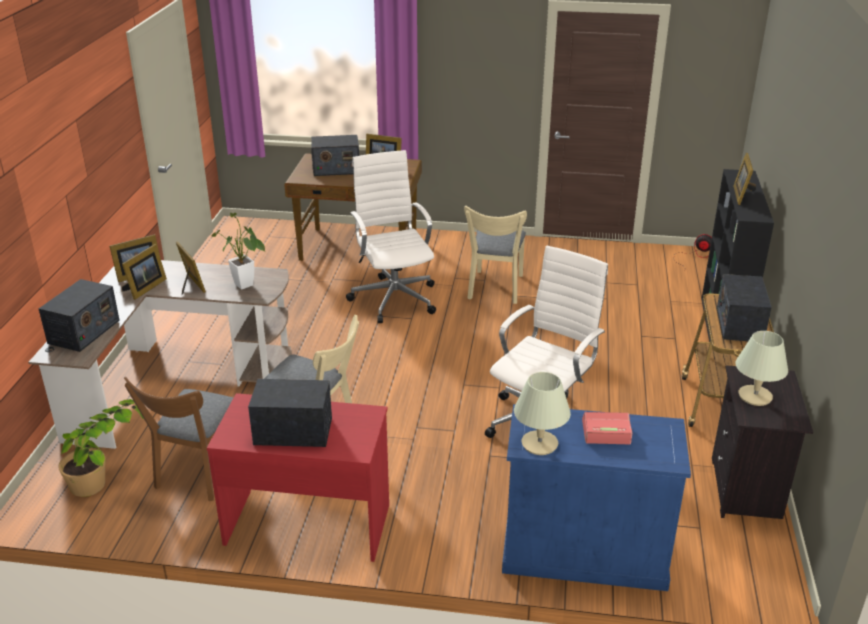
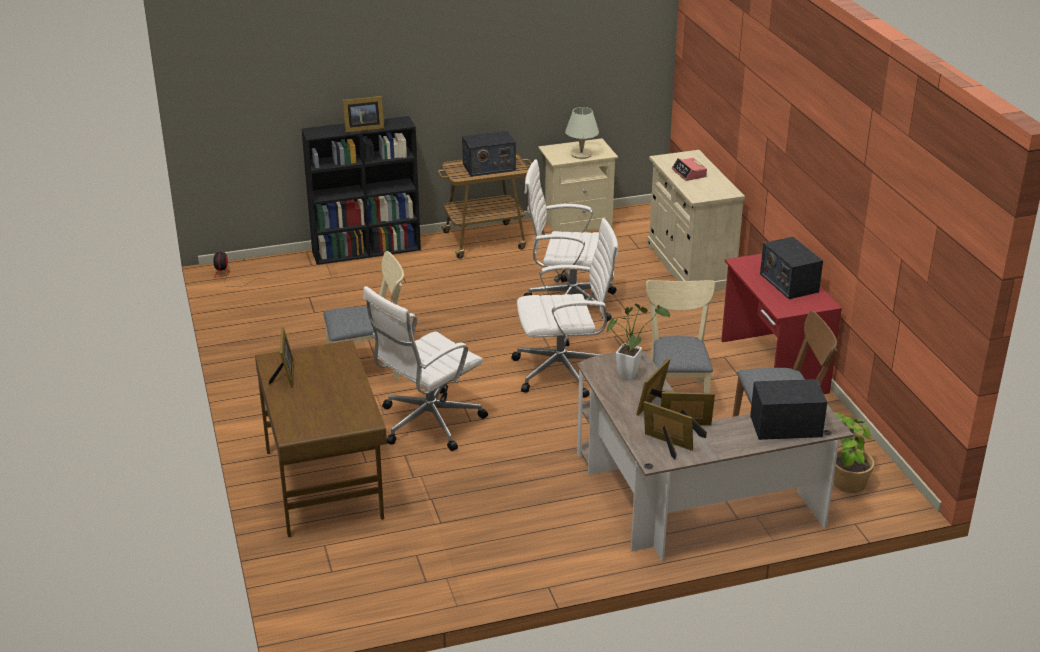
camera: 115 degrees left, 0 degrees up
radio [311,135,359,176] -> none
blue cabinet [502,404,691,591] -> beige cabinet [647,150,745,291]
beige table lamp [514,372,571,455] -> none
black nightstand [712,365,813,519] -> beige nightstand [538,138,618,232]
none -> white office chair [511,218,619,398]

